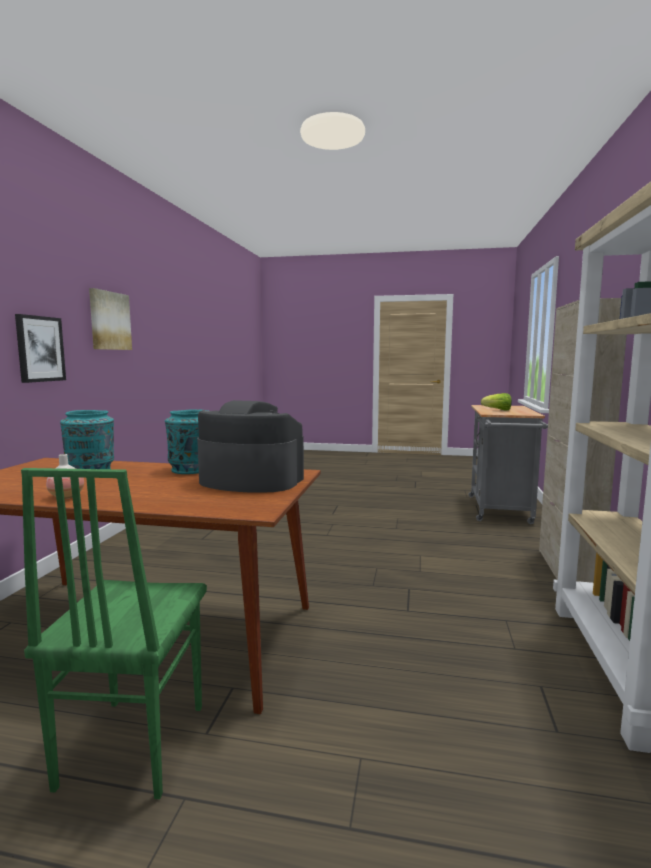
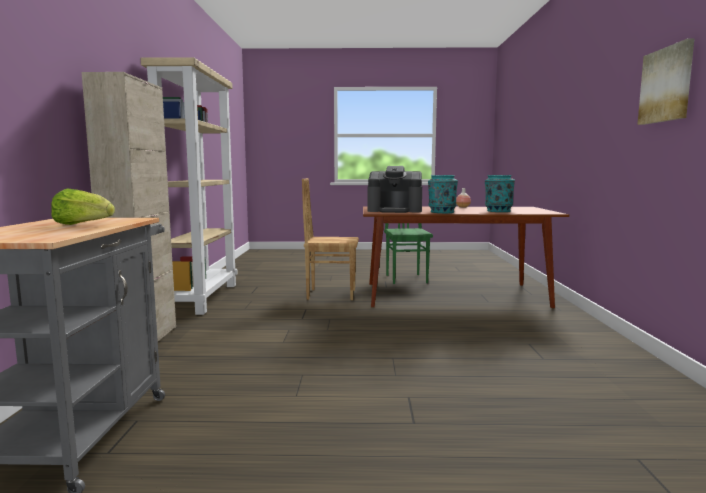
camera: 170 degrees right, 0 degrees up
picture [15,314,66,383] -> none
none -> brown chair [302,178,359,300]

